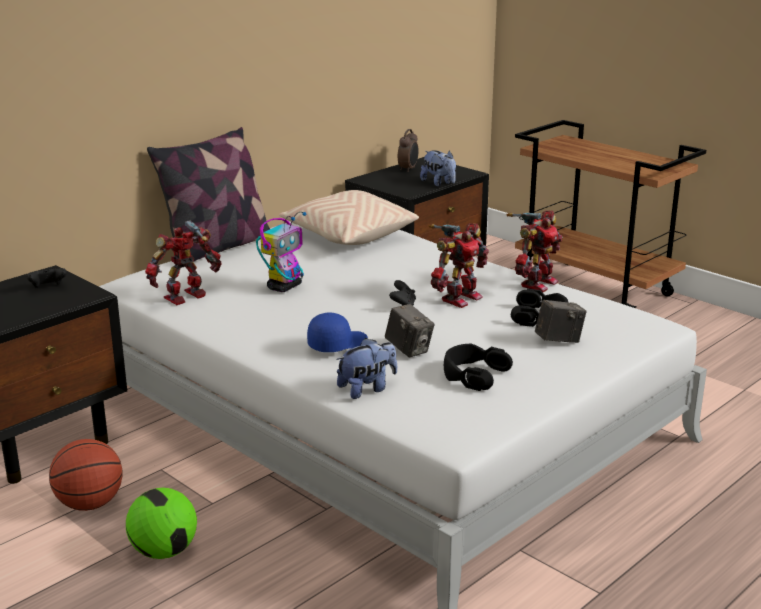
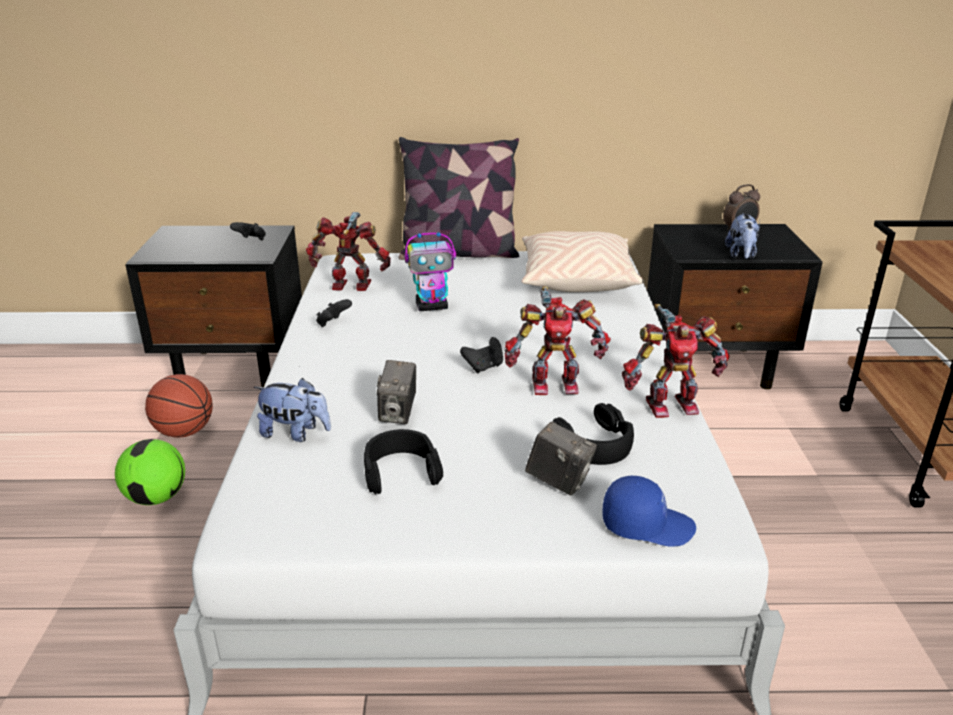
camera: 45 degrees right, 5 degrees up
blue cap [307,312,368,352] -> blue cap moved to [602,475,696,547]
none -> black game controller [316,299,352,327]

